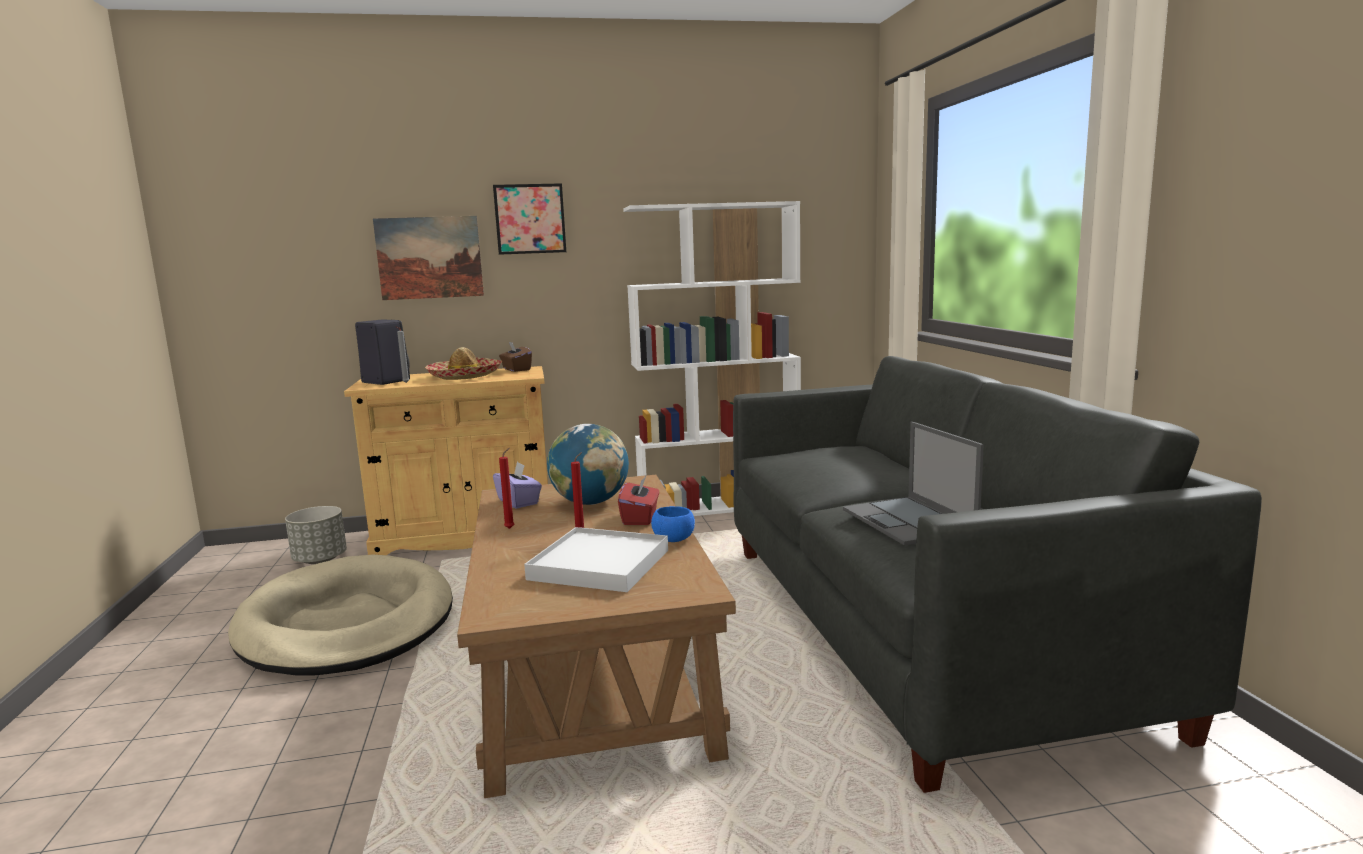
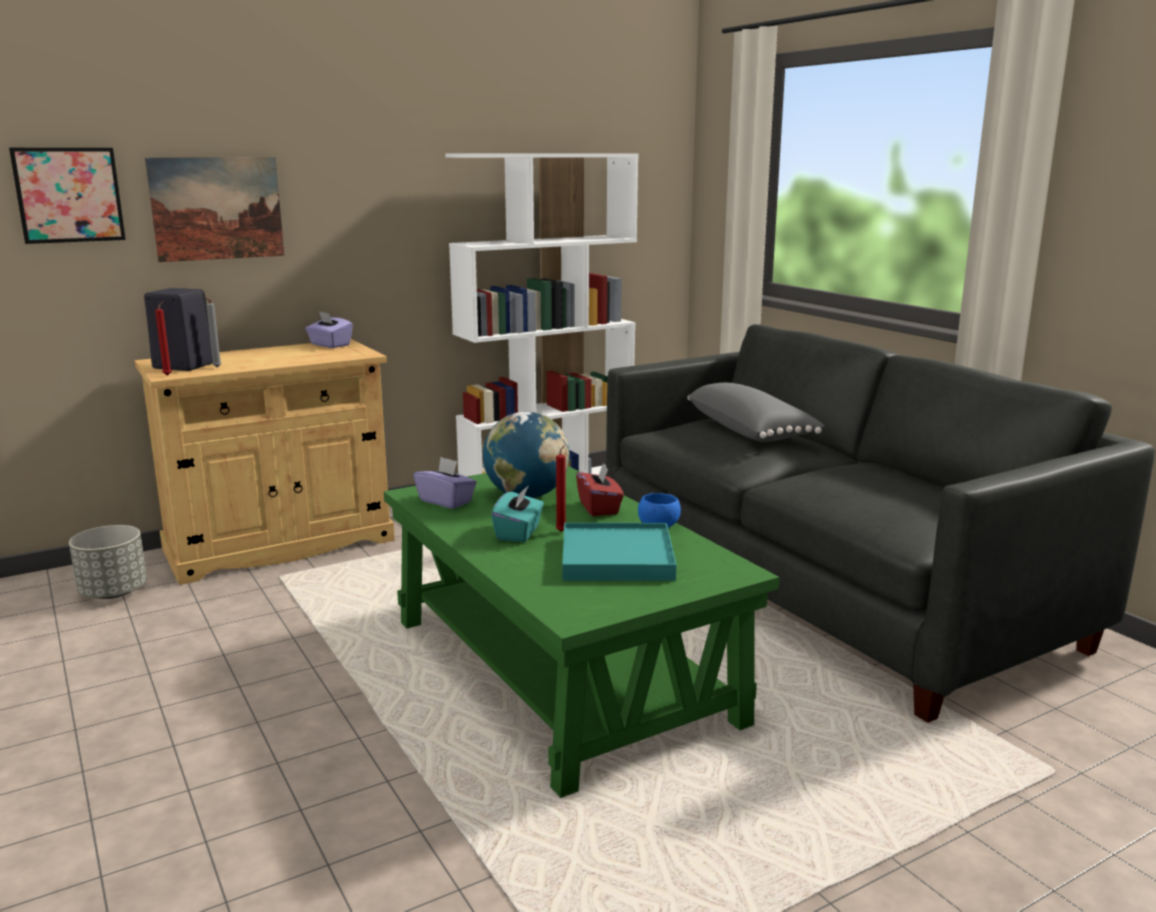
camera: 20 degrees left, 5 degrees up
beige dog bed [228,555,453,676] -> none
hat [425,347,502,380] -> none
brown coffee table [457,475,736,798] -> green coffee table [384,466,780,798]
picture [493,183,566,255] -> picture moved to [9,148,126,244]
brown tissue box [499,342,532,372] -> purple tissue box [305,311,353,348]
red candle [499,448,514,529] -> red candle moved to [155,301,172,376]
white tray [524,527,668,592] -> turquoise tray [562,523,676,581]
laptop [843,422,984,545] -> none
none -> turquoise tissue box [491,485,544,542]
none -> grey pillow [687,383,825,442]

